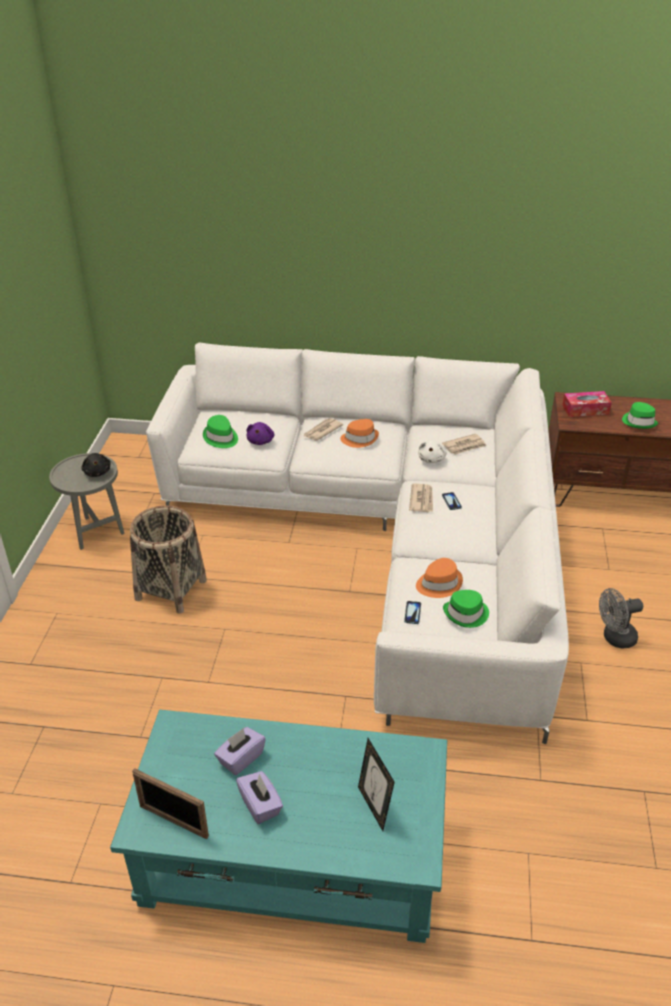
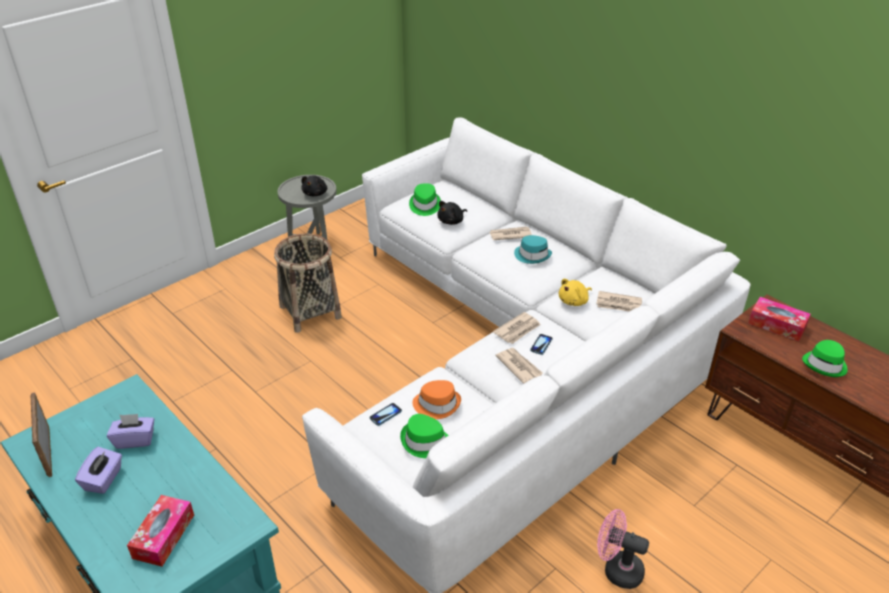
camera: 40 degrees right, 0 degrees up
purple plush toy [247,422,274,445] -> black plush toy [437,201,467,225]
orange hat [340,419,379,448] -> turquoise hat [514,235,552,264]
picture frame [358,738,395,831] -> tissue box [127,495,194,566]
white plush toy [418,440,447,463] -> yellow plush toy [559,279,592,306]
grey fan [599,588,643,648] -> pink fan [597,509,649,589]
none -> newspaper [495,348,543,384]

